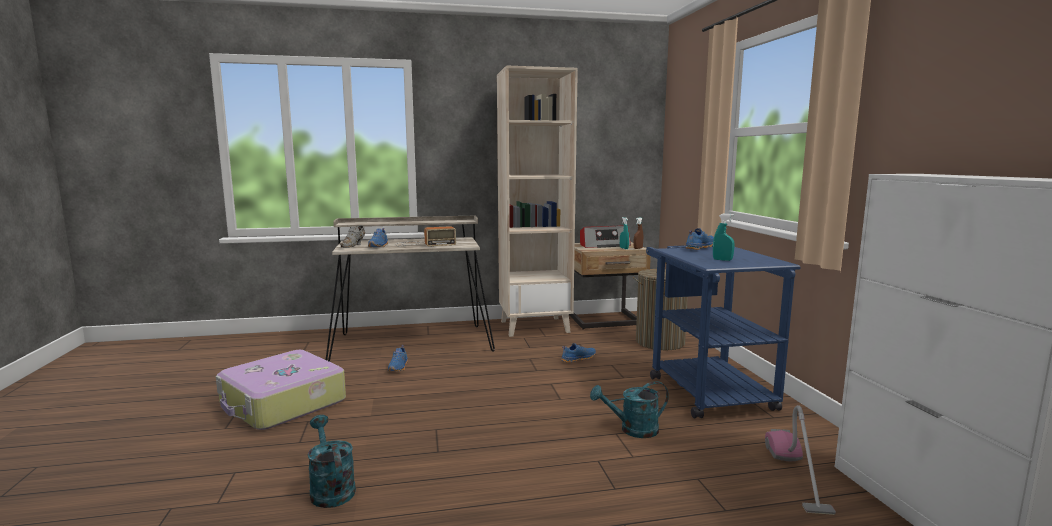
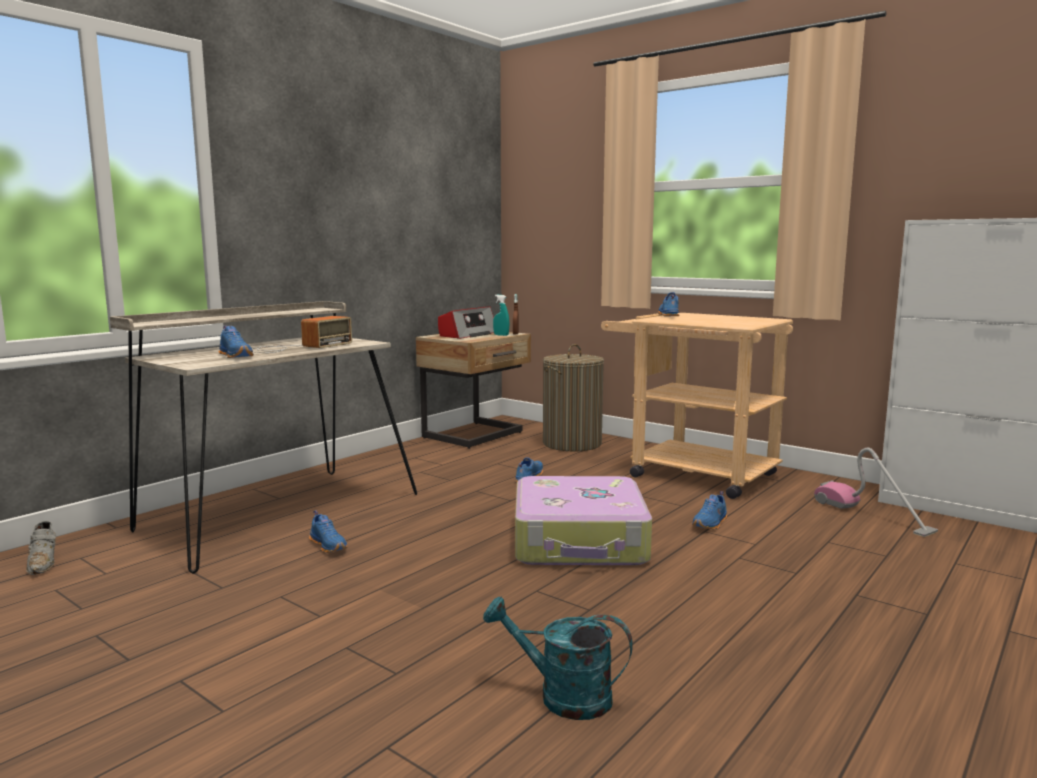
camera: 40 degrees left, 0 degrees up
suitcase [216,350,346,430] -> suitcase moved to [515,476,652,565]
grey shoe [340,225,365,248] -> grey shoe moved to [26,521,56,575]
beige bookcase [497,65,578,337] -> none
turquoise watering can [590,381,669,438] -> blue shoe [692,491,727,530]
blue cart [646,245,801,419] -> beige cart [601,313,793,499]
turquoise spray bottle [713,214,735,261] -> none

